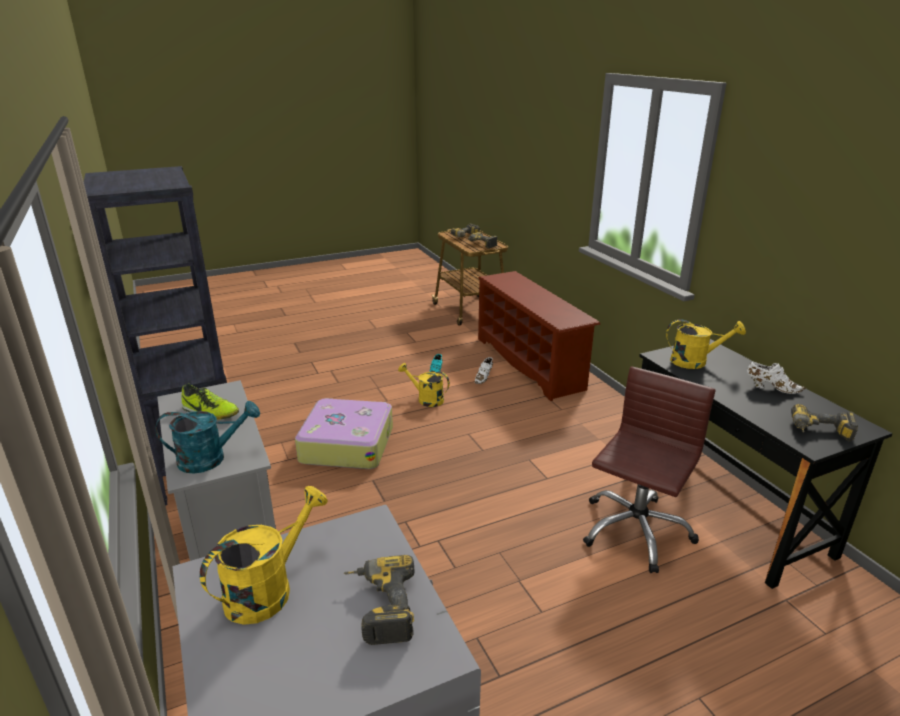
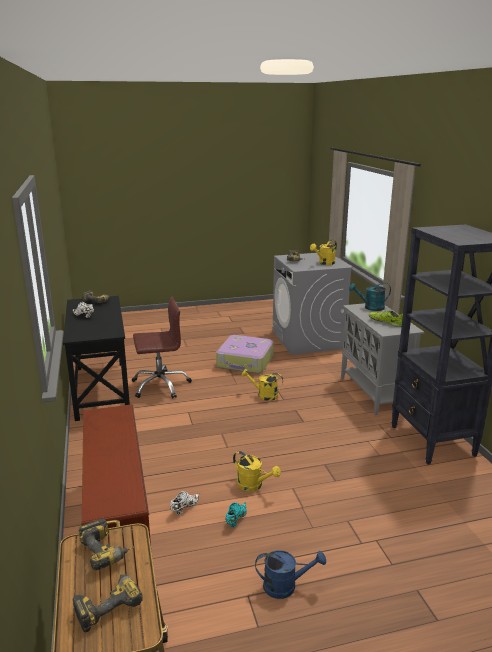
camera: 170 degrees left, 5 degrees down
suitcase [295,398,393,469] -> suitcase moved to [216,335,274,373]
brown office chair [583,366,715,573] -> brown office chair turned 150 degrees counterclockwise [132,297,192,398]
yellow watering can [666,319,746,369] -> yellow watering can moved to [242,369,283,401]
none -> blue watering can [255,550,326,599]

